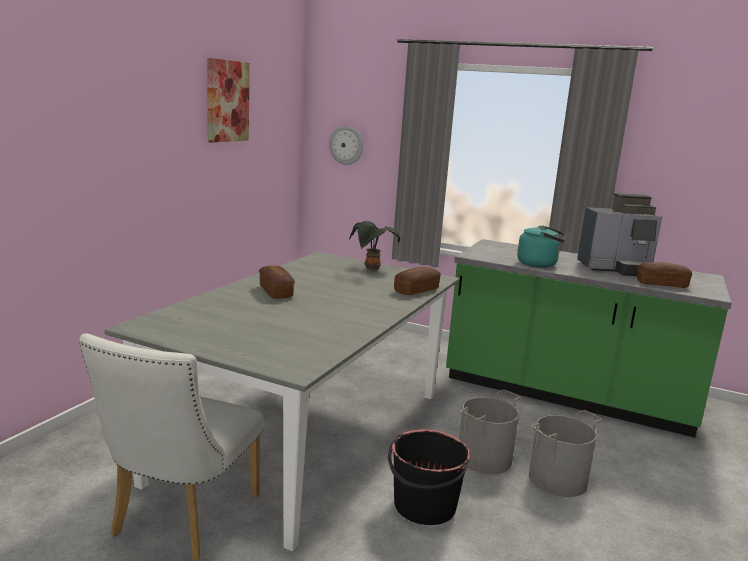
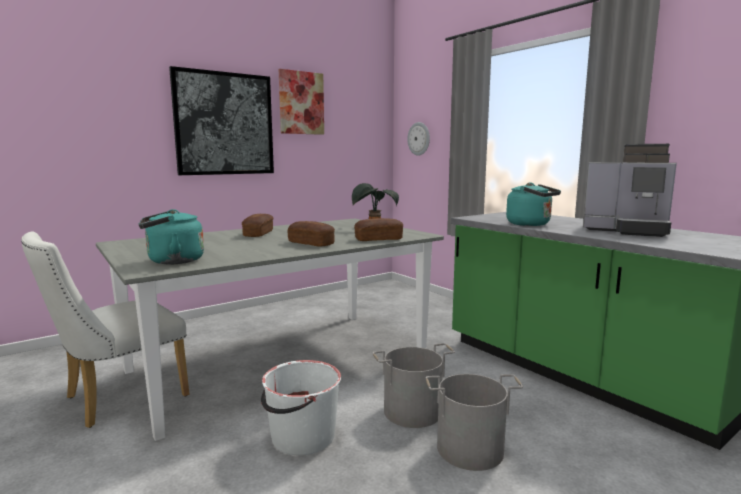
camera: 30 degrees right, 5 degrees down
black bucket [388,430,471,525] -> white bucket [261,360,341,455]
bread [637,262,692,288] -> bread moved to [288,221,335,247]
none -> turquoise kettle [139,209,204,264]
none -> picture [169,66,274,175]

